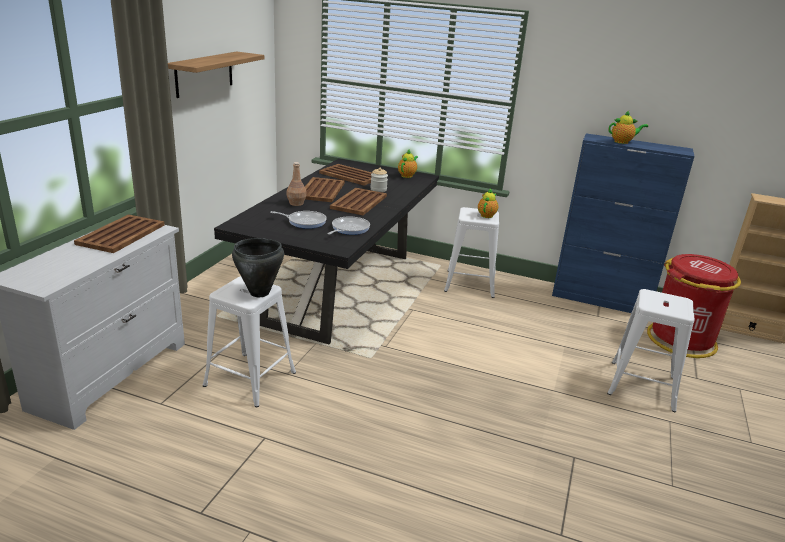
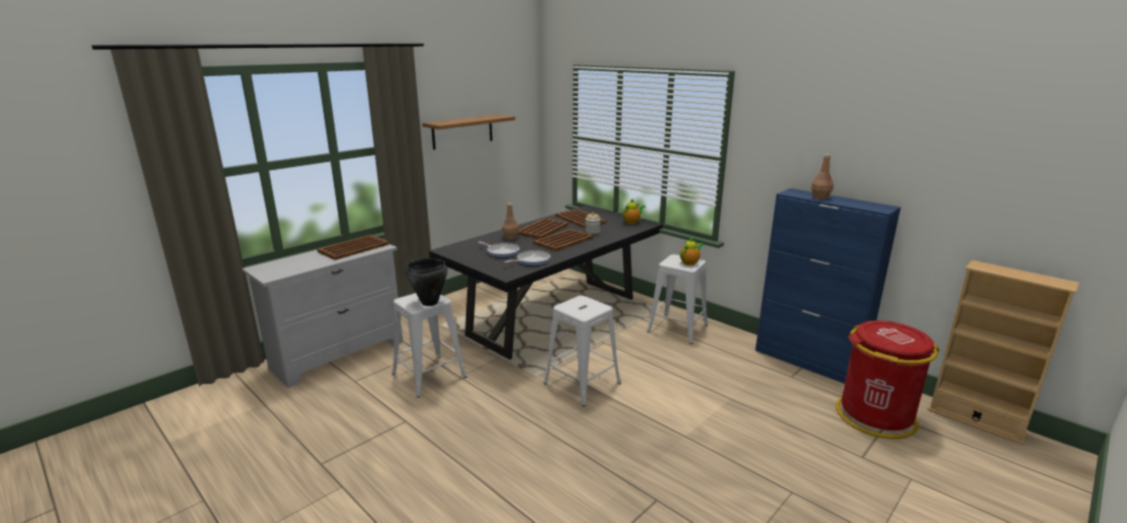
camera: 25 degrees right, 5 degrees down
white stool [607,289,695,412] -> white stool moved to [543,296,621,407]
teapot [608,111,648,144] -> brown bottle [811,154,834,199]

